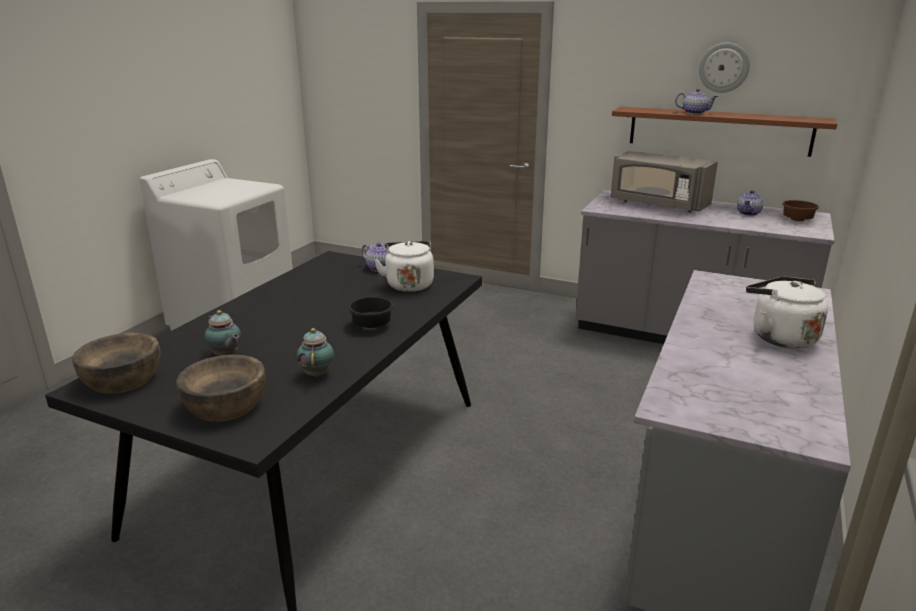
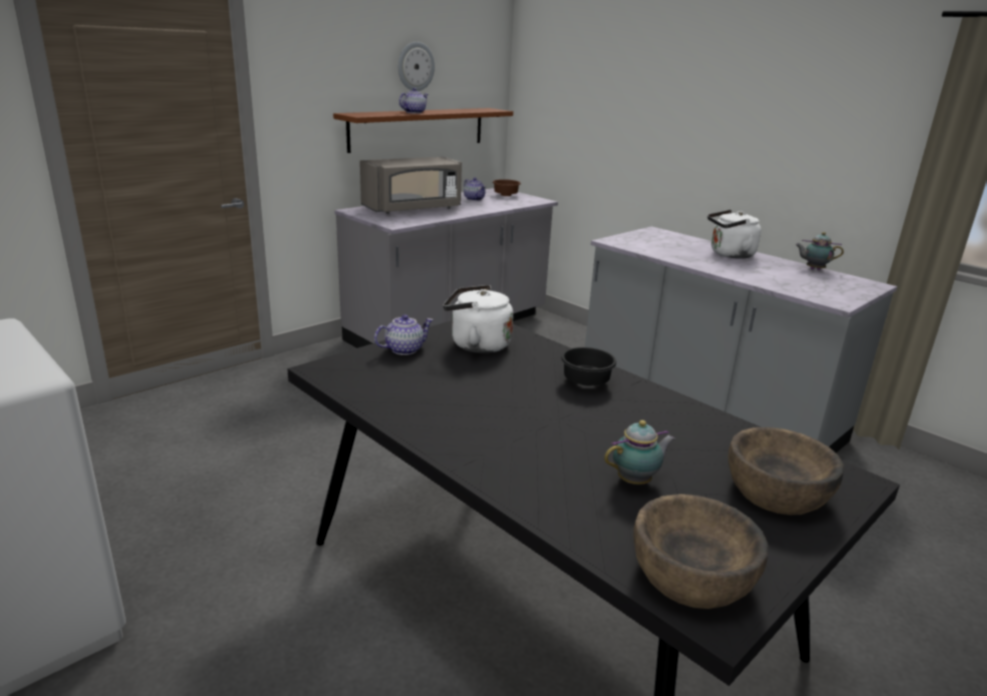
camera: 70 degrees left, 0 degrees up
teapot [297,328,334,377] -> teapot moved to [795,232,844,270]

